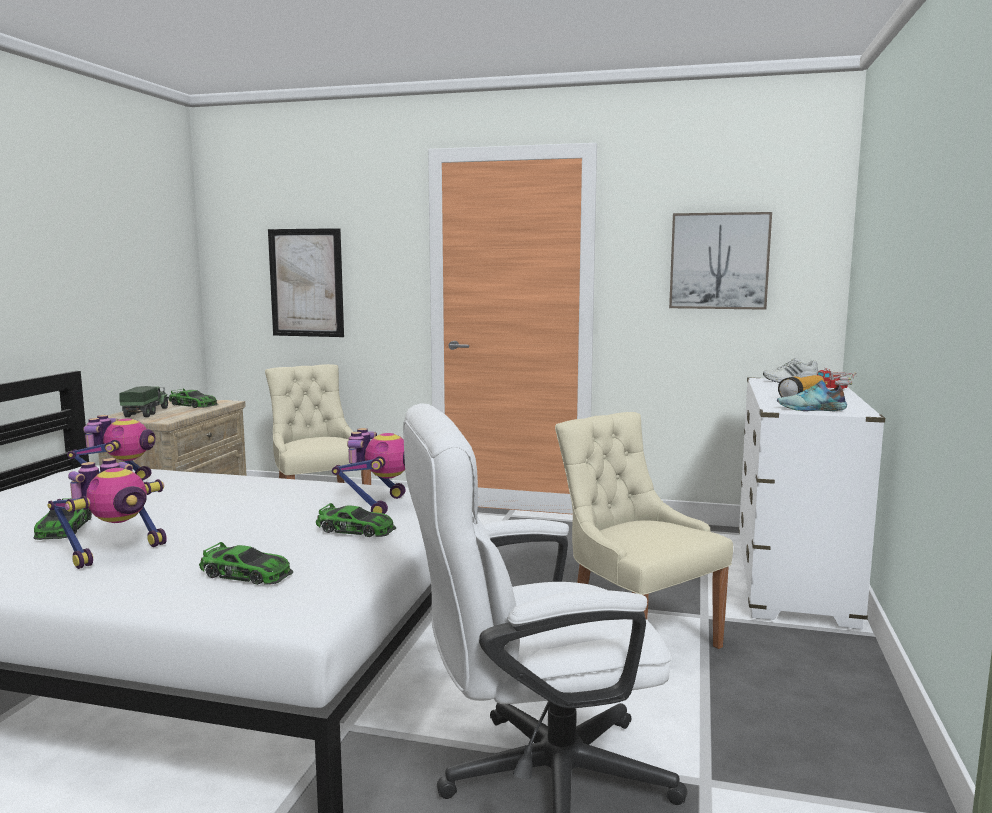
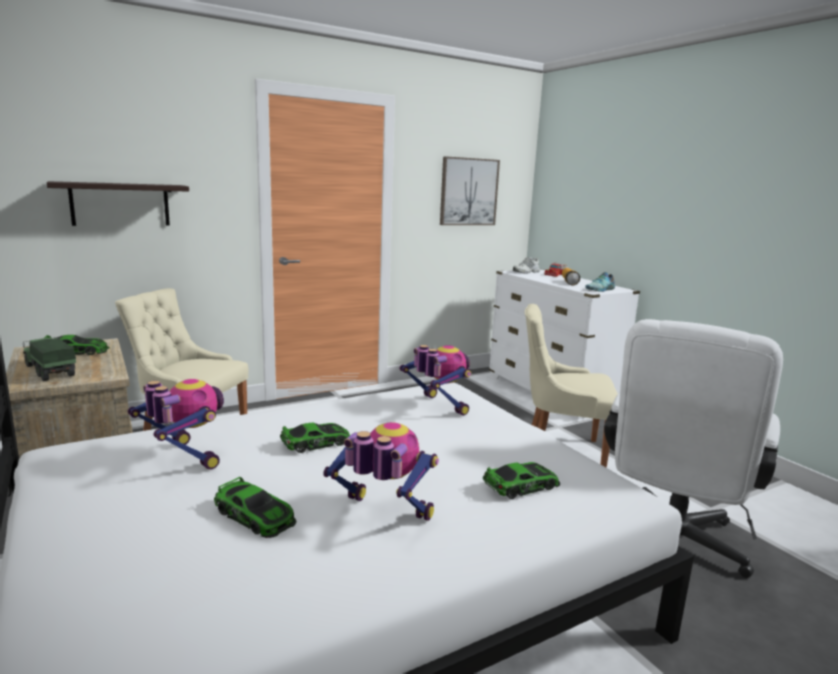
camera: 45 degrees left, 5 degrees up
toy robot [48,458,167,569] -> toy robot turned 60 degrees counterclockwise [323,422,439,521]
picture [268,228,344,337] -> shelf [47,181,189,226]
toy car [316,503,396,537] -> toy car moved to [280,423,350,453]

